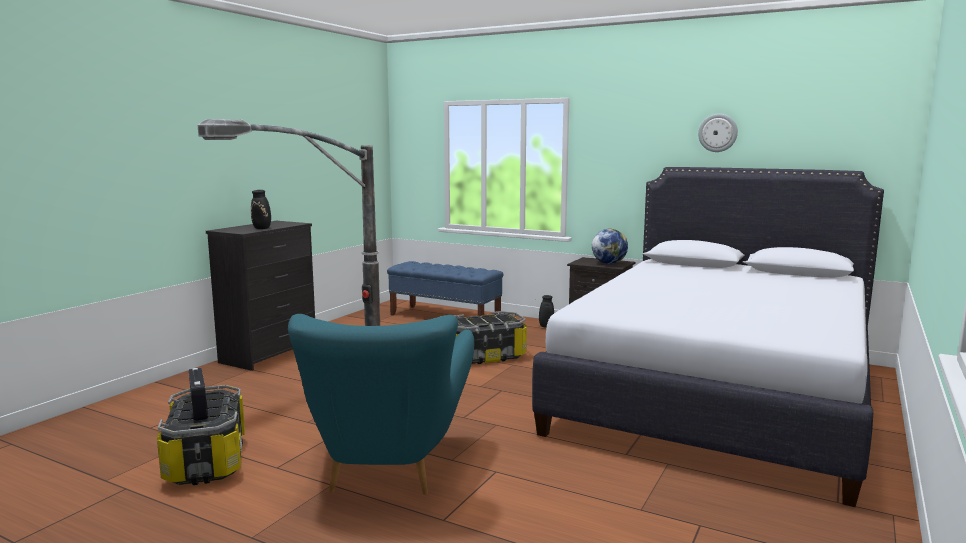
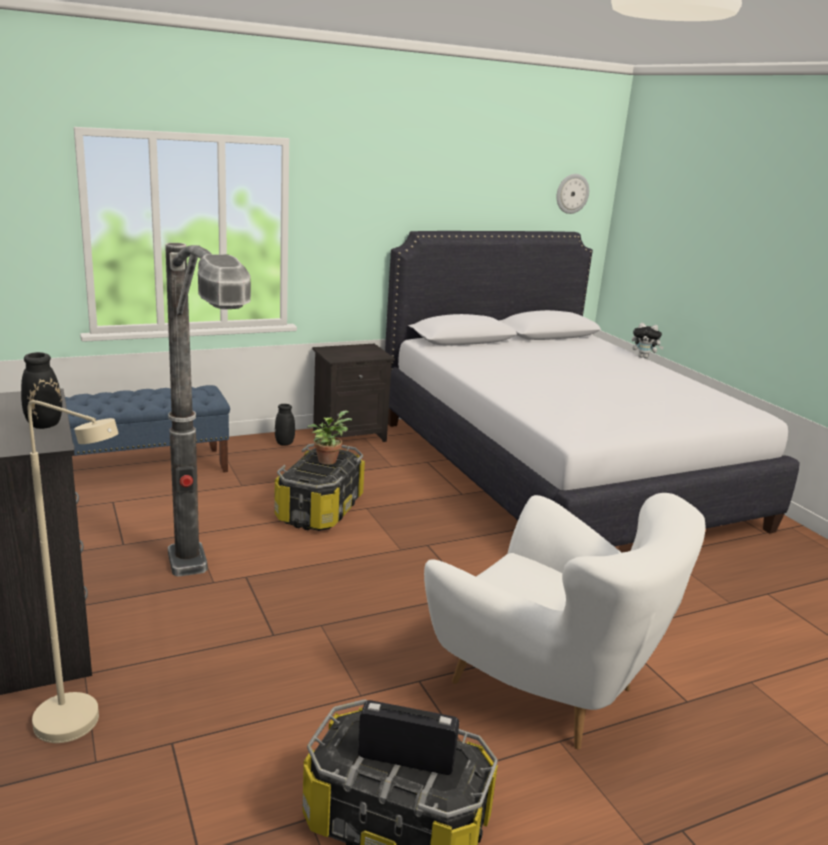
camera: 55 degrees left, 10 degrees up
turquoise armchair [288,314,474,495] -> white armchair [424,493,705,750]
globe [592,229,628,264] -> none
wall clock [698,114,738,152] -> wall clock moved to [556,174,589,214]
none -> beige floor lamp [28,400,119,743]
none -> potted plant [307,410,352,465]
none -> plush toy [632,323,664,358]

